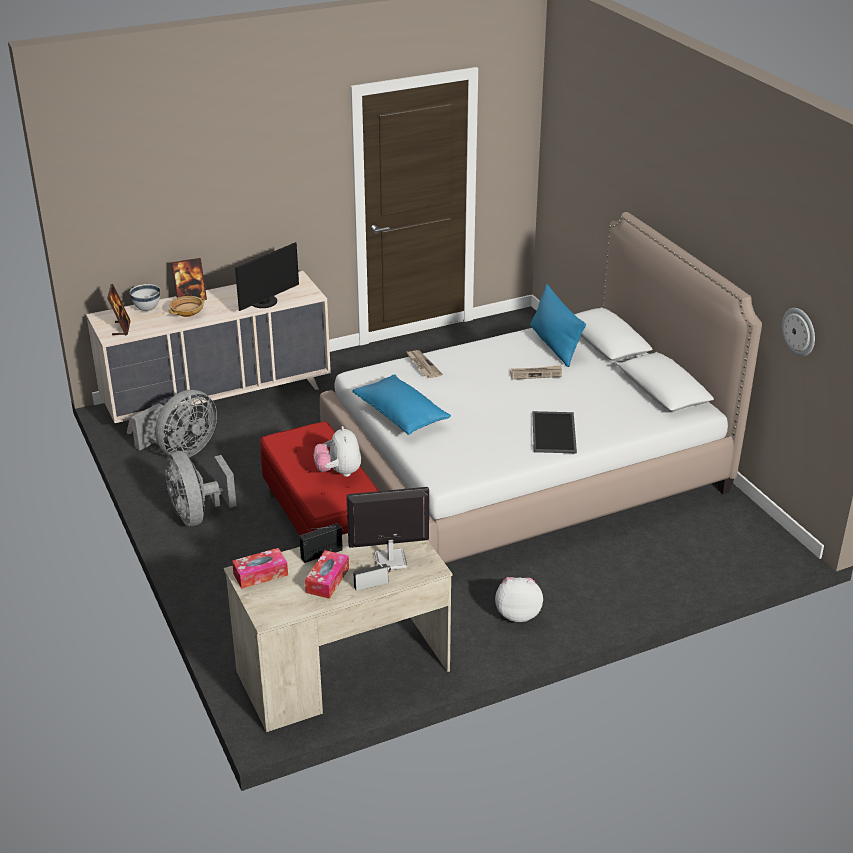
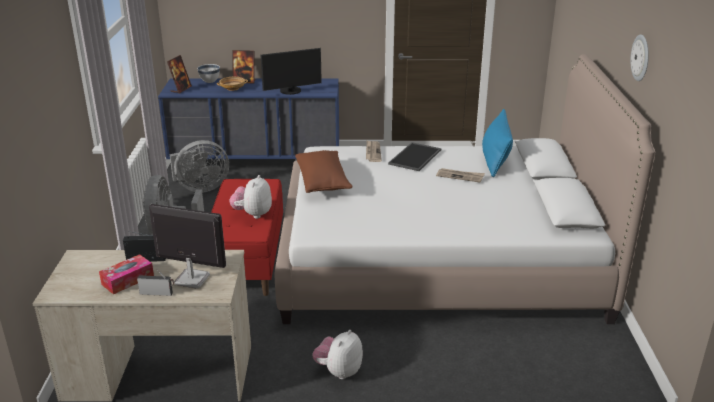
camera: 25 degrees right, 5 degrees down
beige dresser [86,271,331,434] -> blue dresser [158,79,339,159]
tissue box [232,548,288,589] -> none
blue pillow [352,374,451,435] -> brown pillow [295,150,353,193]
plush toy [495,577,543,622] -> plush toy turned 90 degrees counterclockwise [313,330,363,379]
tray [532,411,577,453] -> tray moved to [388,142,441,171]
wall clock [782,308,815,356] -> wall clock moved to [630,34,649,81]

